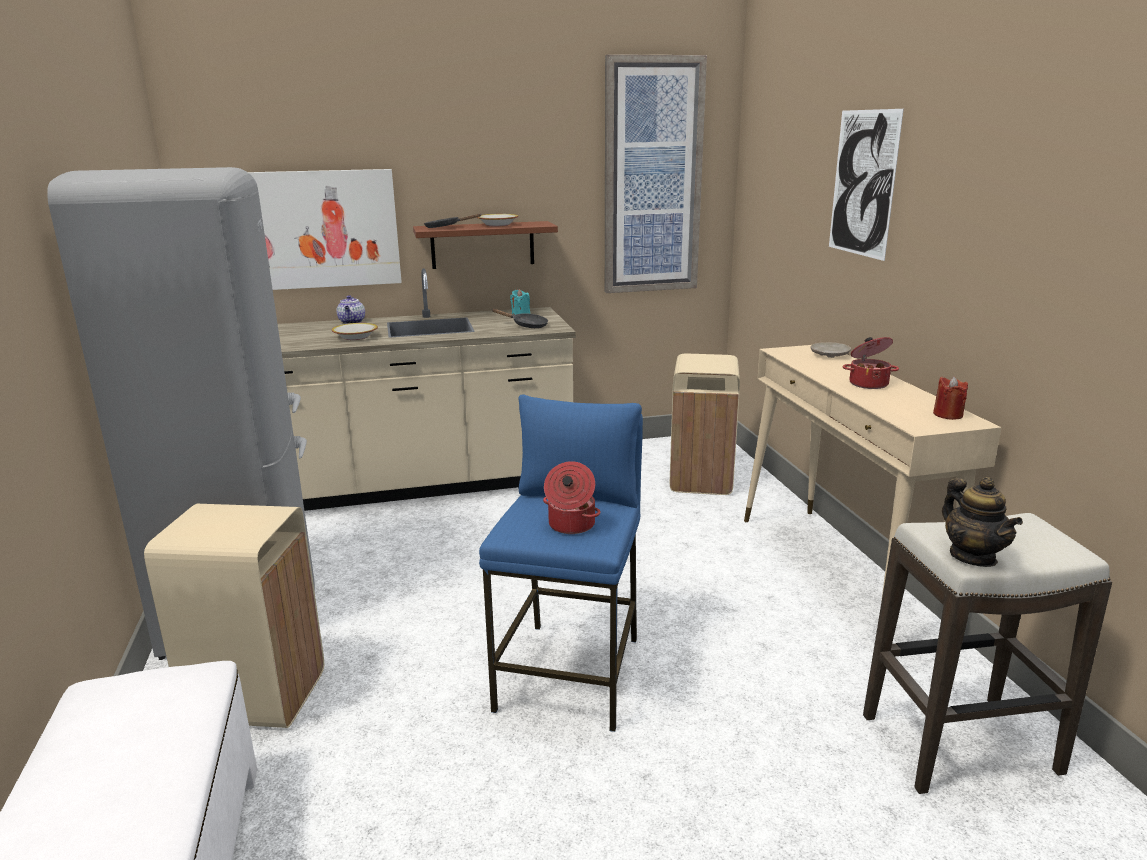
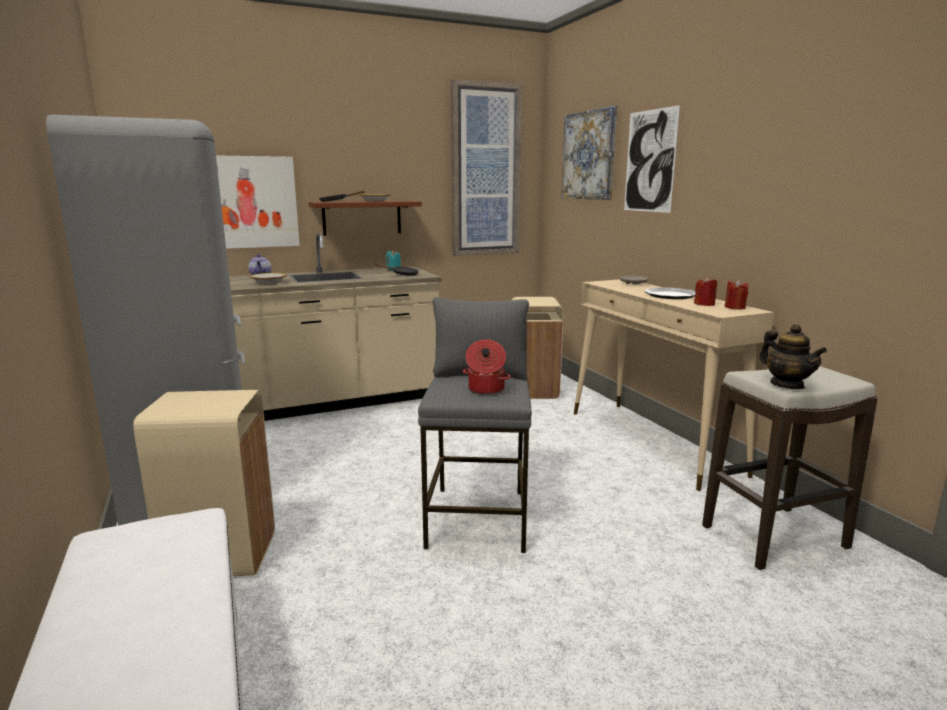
camera: 10 degrees left, 5 degrees down
blue stool [479,395,643,732] -> grey stool [418,297,532,553]
cooking pot [843,337,899,389] -> plate [644,287,695,299]
none -> picture [562,106,617,200]
none -> red candle [694,276,717,306]

